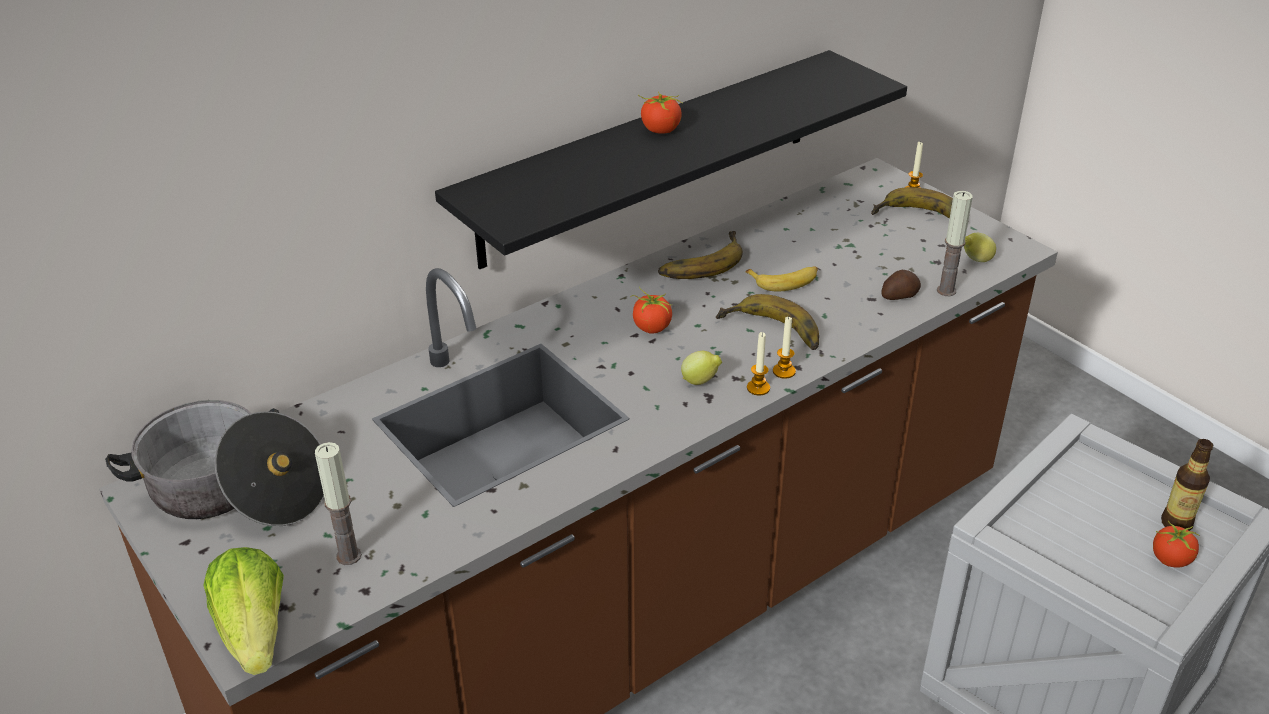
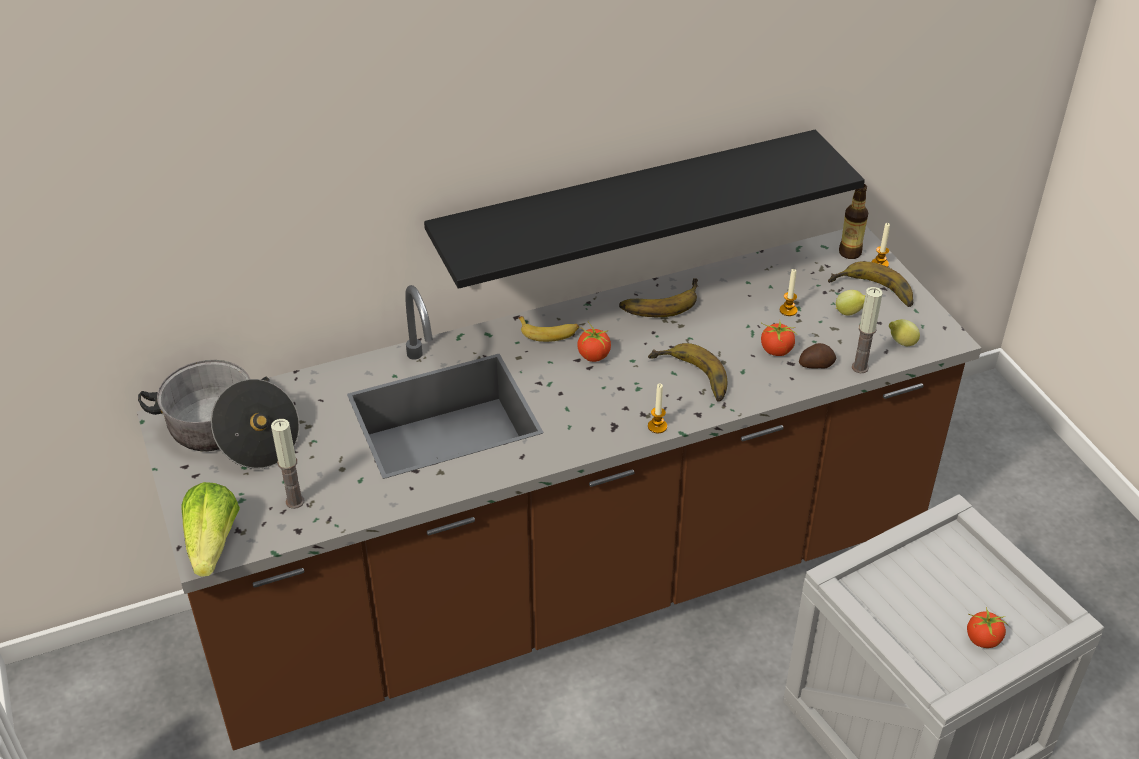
camera: 15 degrees right, 5 degrees up
tomato [638,92,683,134] -> tomato moved to [761,322,797,356]
lemon [681,351,722,385] -> lemon moved to [836,290,865,316]
banana [746,266,818,291] -> banana moved to [518,316,579,342]
candle [773,317,796,379] -> candle moved to [780,269,798,316]
bottle [1161,439,1213,531] -> bottle moved to [839,184,868,259]

